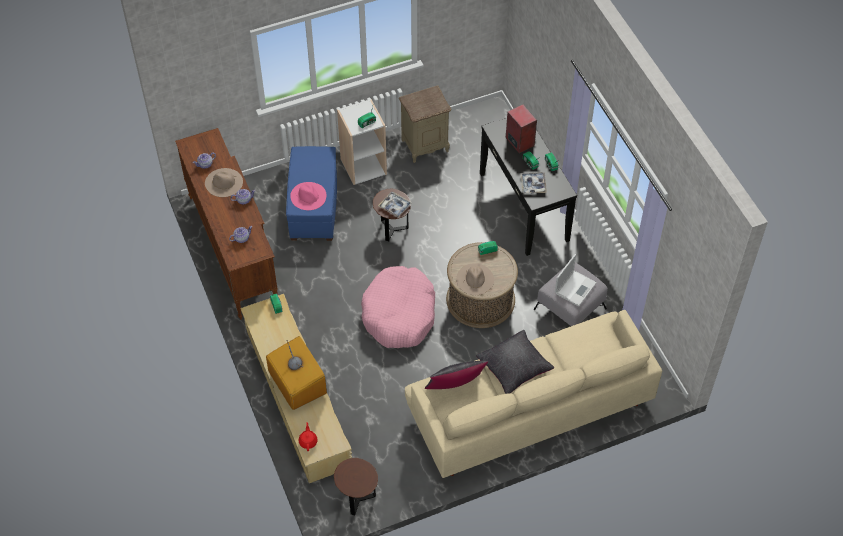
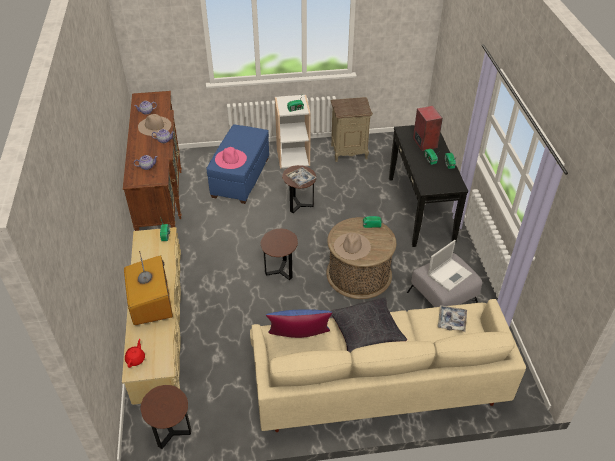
camera: 15 degrees right, 10 degrees down
pink dog bed [361,266,435,348] -> brown side table [261,229,298,280]
black pillow [425,360,488,389] -> blue pillow [266,309,332,338]
tray [521,172,547,194] -> tray moved to [438,305,467,332]

